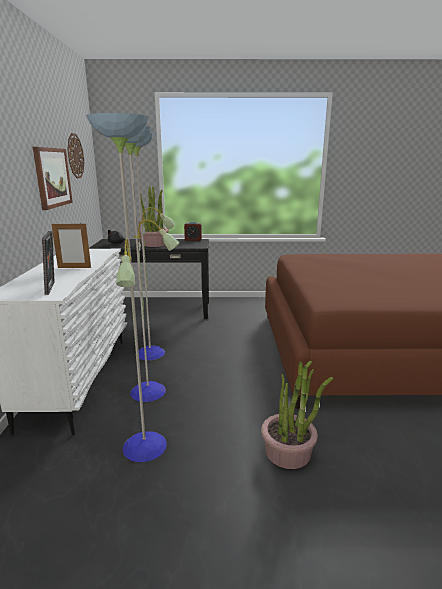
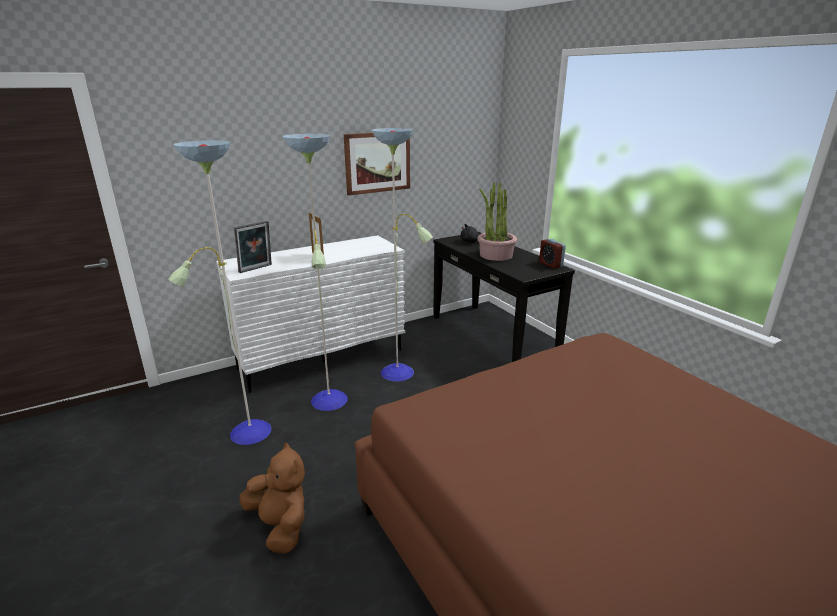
camera: 60 degrees right, 5 degrees up
wall clock [67,133,84,178] -> none
potted plant [261,361,333,469] -> brown plush toy [239,442,305,554]

